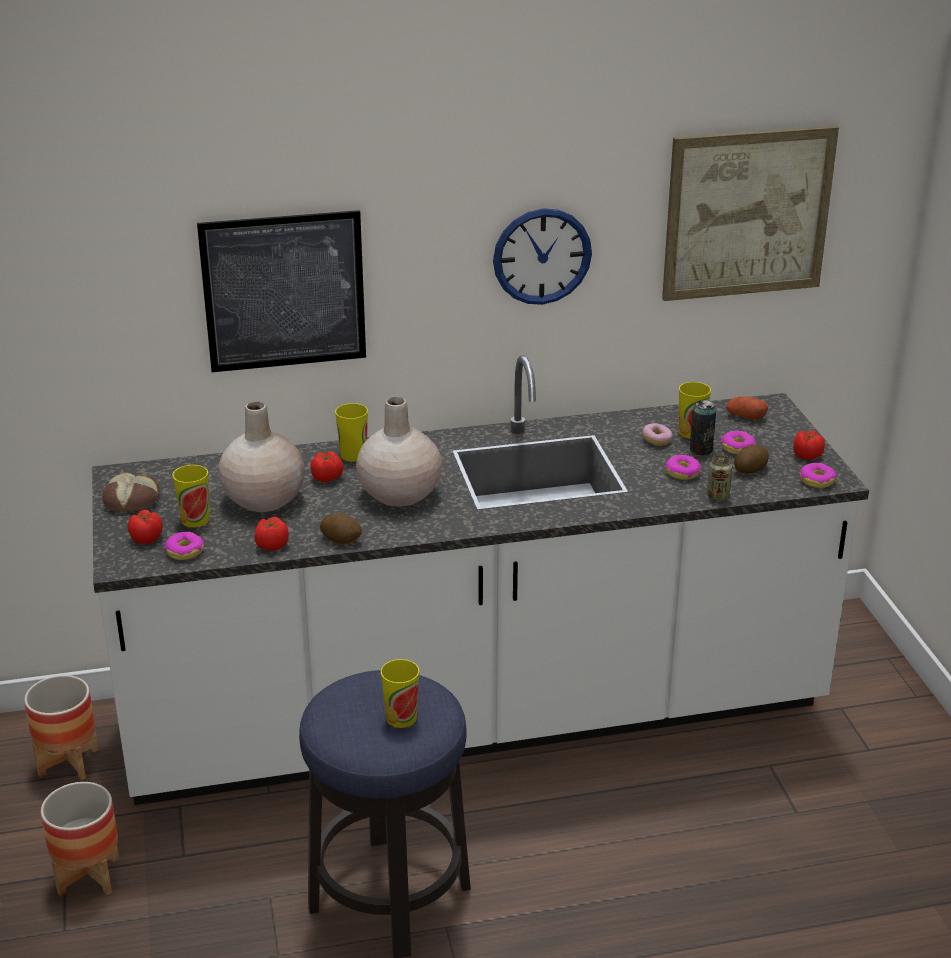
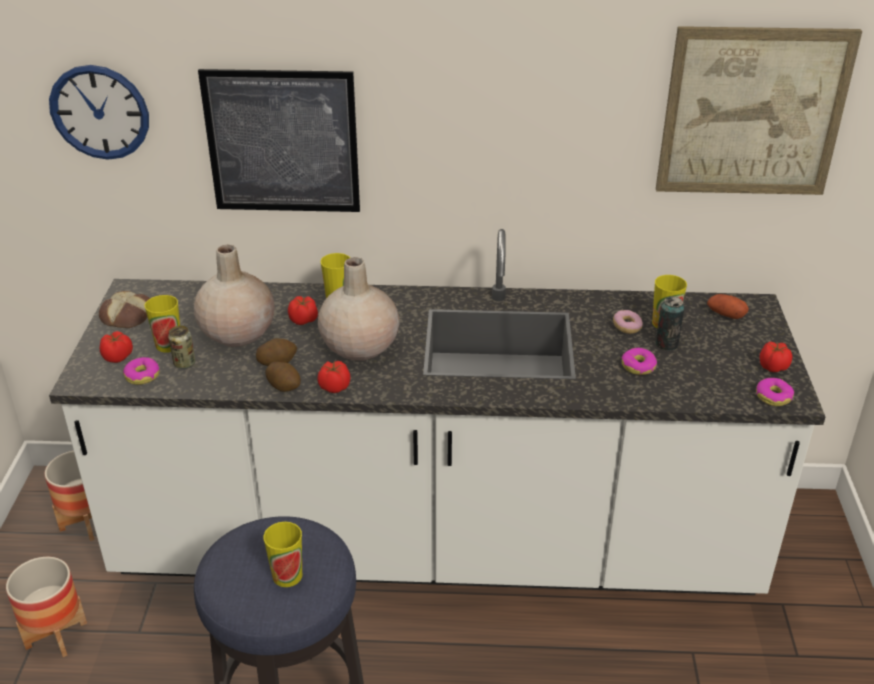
camera: 15 degrees right, 5 degrees up
tomato [254,517,289,551] -> tomato moved to [317,360,351,393]
wall clock [493,208,592,305] -> wall clock moved to [49,65,149,160]
can [707,455,732,501] -> can moved to [168,326,195,369]
donut [721,431,756,454] -> none
potato [734,445,769,473] -> potato moved to [256,338,297,366]

